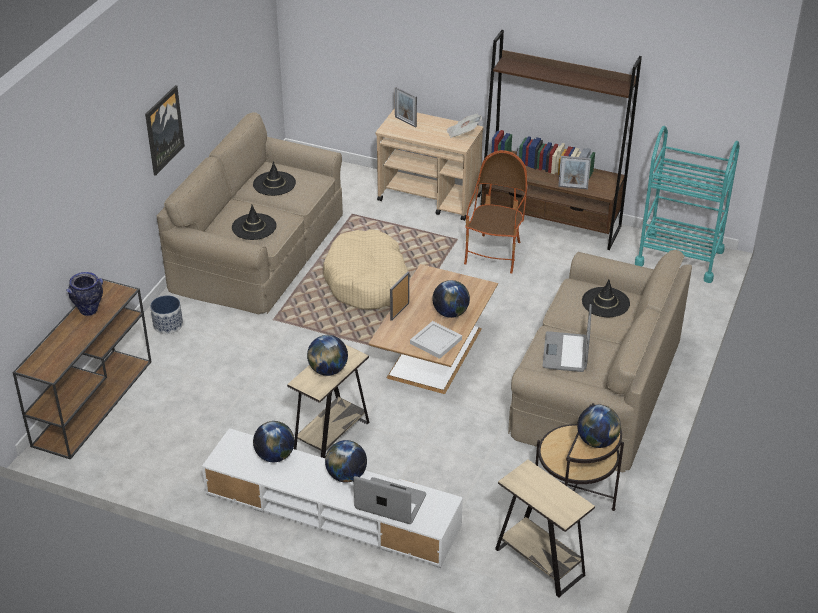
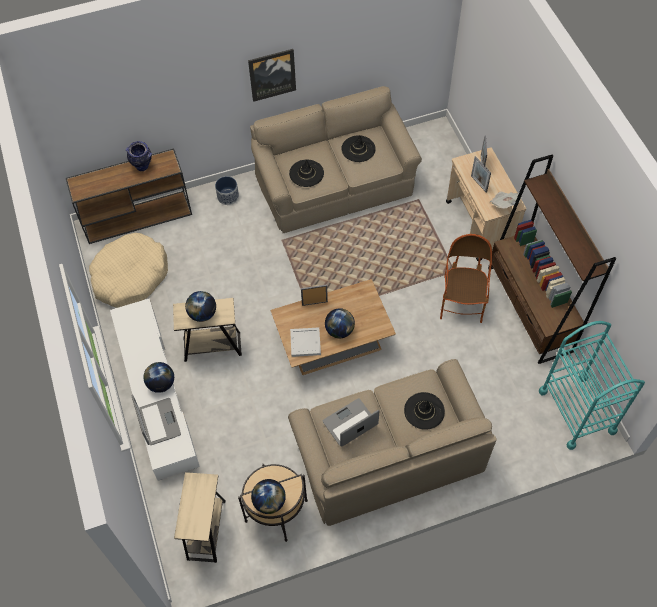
camera: 50 degrees right, 20 degrees up
globe [253,421,294,462] -> none
beige dog bed [323,229,410,310] -> beige dog bed moved to [89,233,168,308]
armchair [464,150,527,274] -> armchair turned 60 degrees counterclockwise [440,234,492,323]
picture frame [558,156,591,189] -> picture frame moved to [471,156,491,192]

